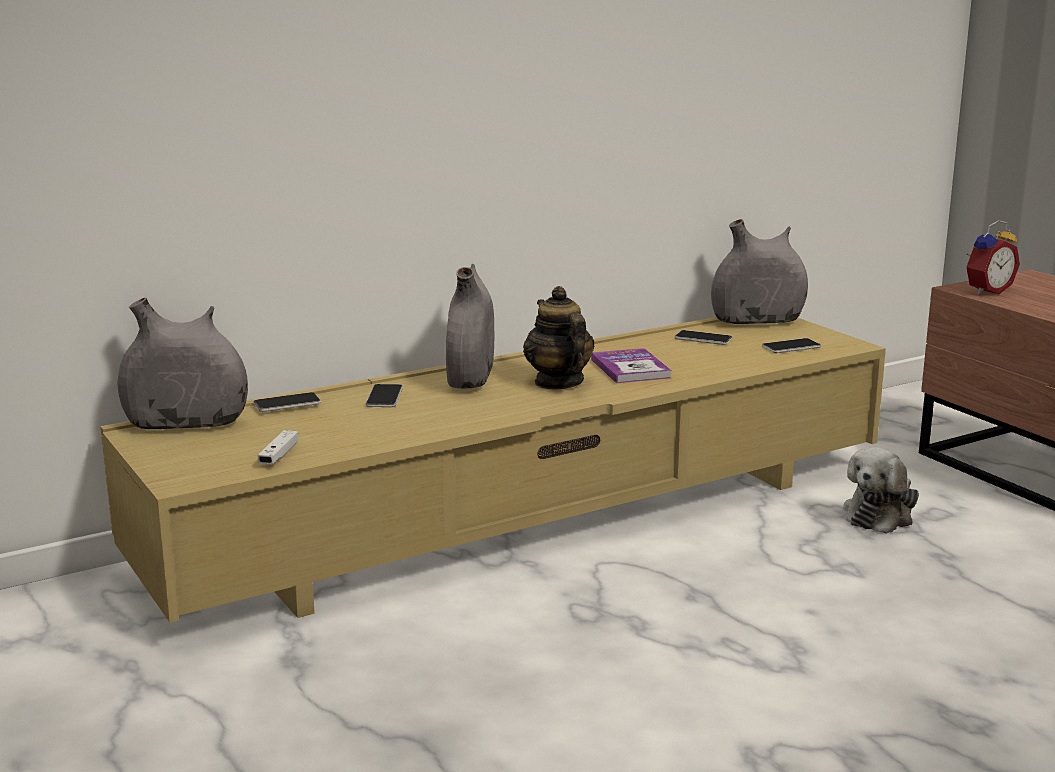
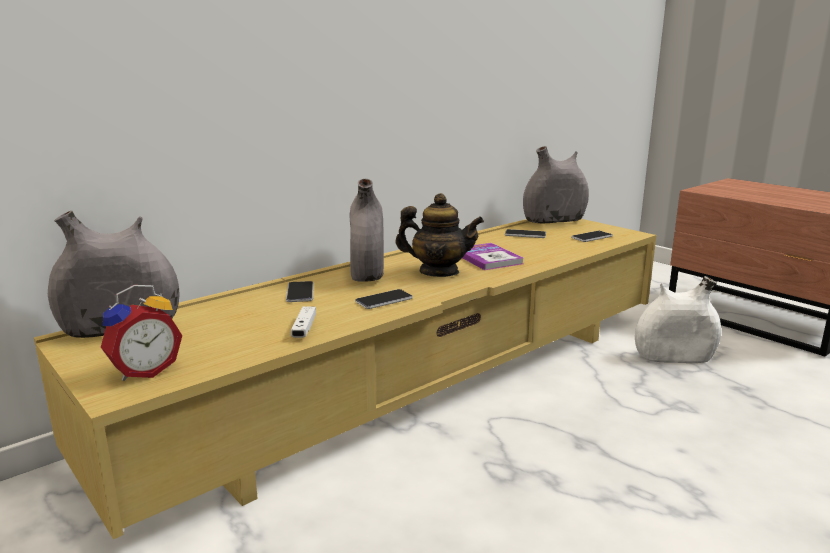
camera: 10 degrees left, 0 degrees up
phone [253,392,321,412] -> phone moved to [355,289,413,309]
white game controller [258,430,298,465] -> white game controller moved to [291,306,316,338]
teapot [523,286,594,390] -> teapot turned 135 degrees clockwise [395,193,484,277]
plush toy [843,447,919,534] -> white vase [635,276,721,363]
alarm clock [966,220,1020,295] -> alarm clock moved to [101,285,183,381]

